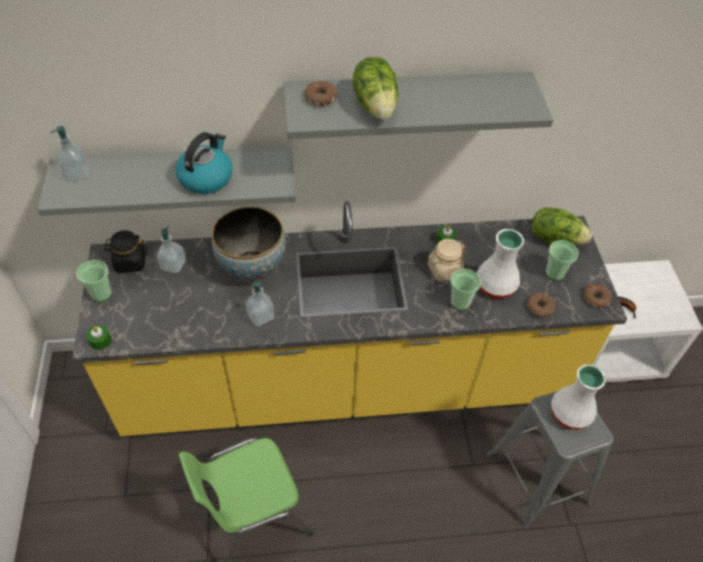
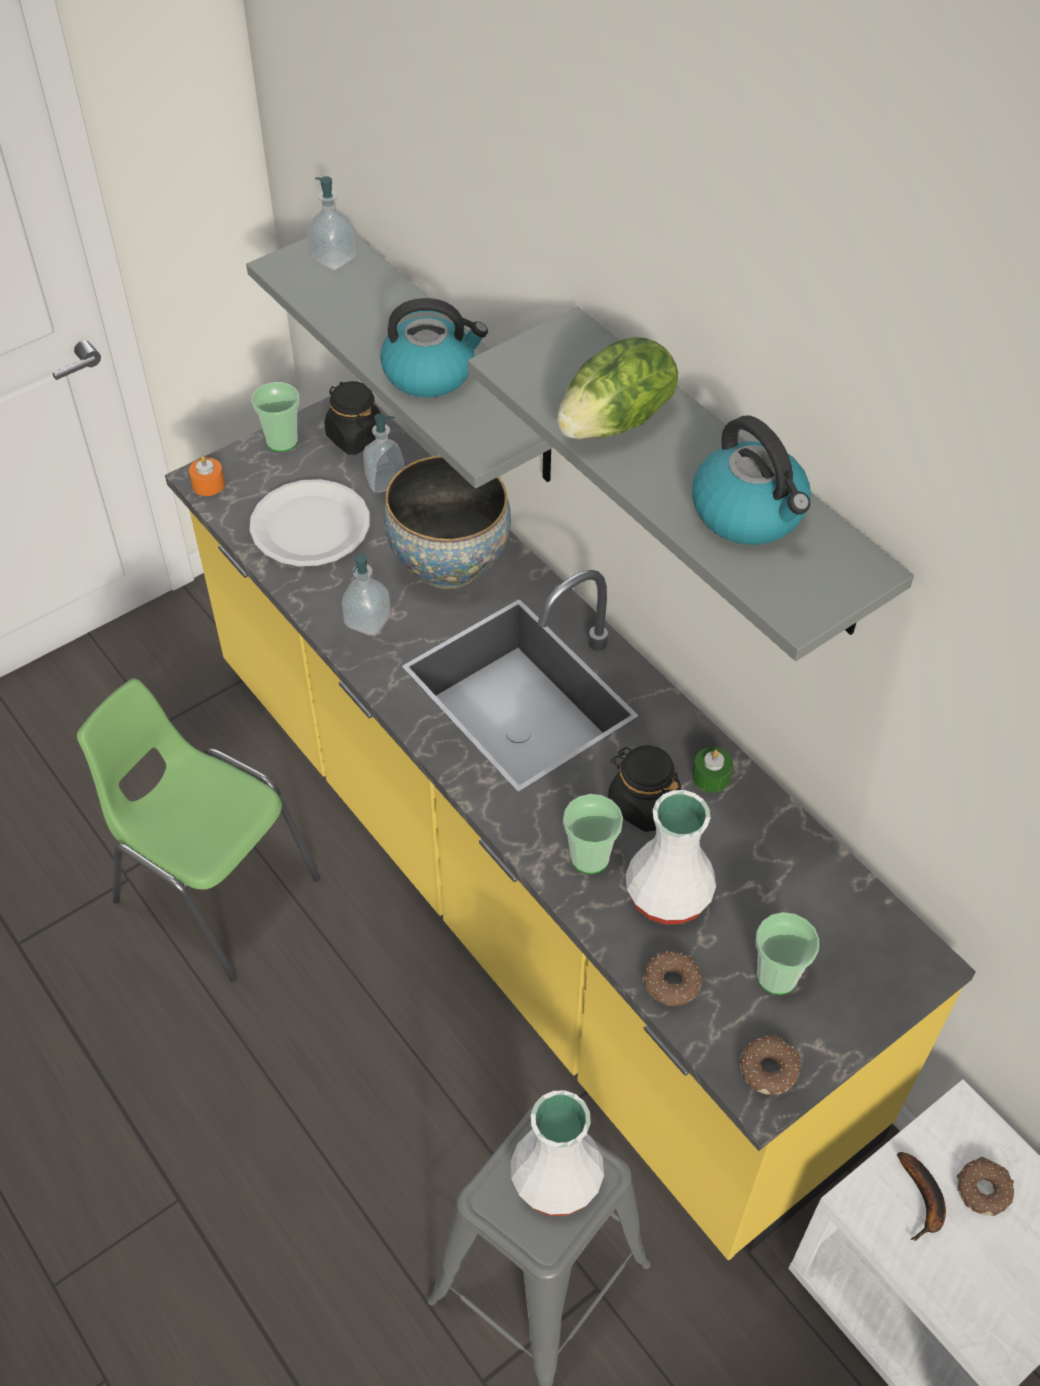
camera: 60 degrees right, 0 degrees up
green candle [86,325,112,350] -> orange candle [189,455,225,496]
donut [305,81,337,106] -> donut moved to [957,1157,1014,1216]
beige jar [428,239,466,282] -> black jar [608,745,681,832]
lettuce [532,207,592,245] -> none
none -> white plate [250,479,370,566]
none -> kettle [692,416,811,545]

